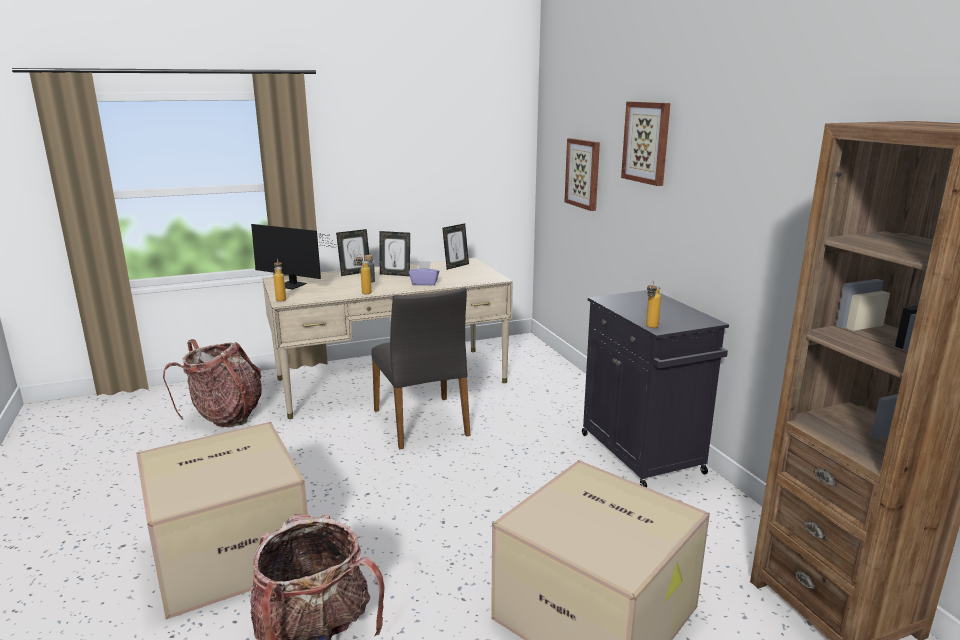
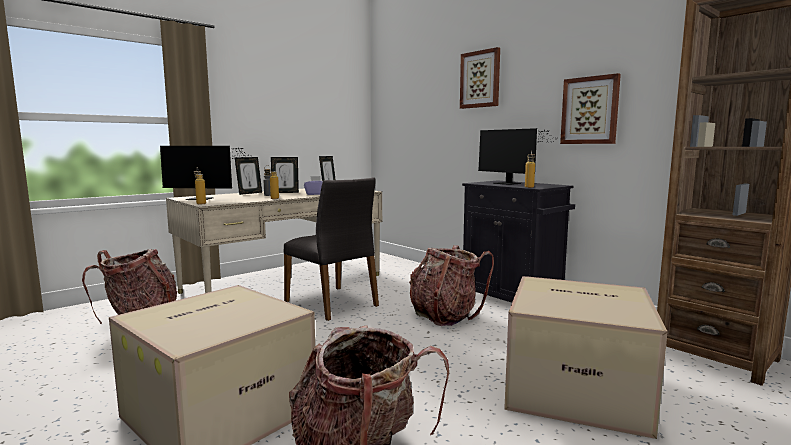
camera: 20 degrees left, 10 degrees down
picture [565,138,600,211] -> picture moved to [560,73,621,144]
none -> backpack [409,245,494,326]
none -> monitor [478,128,554,185]

